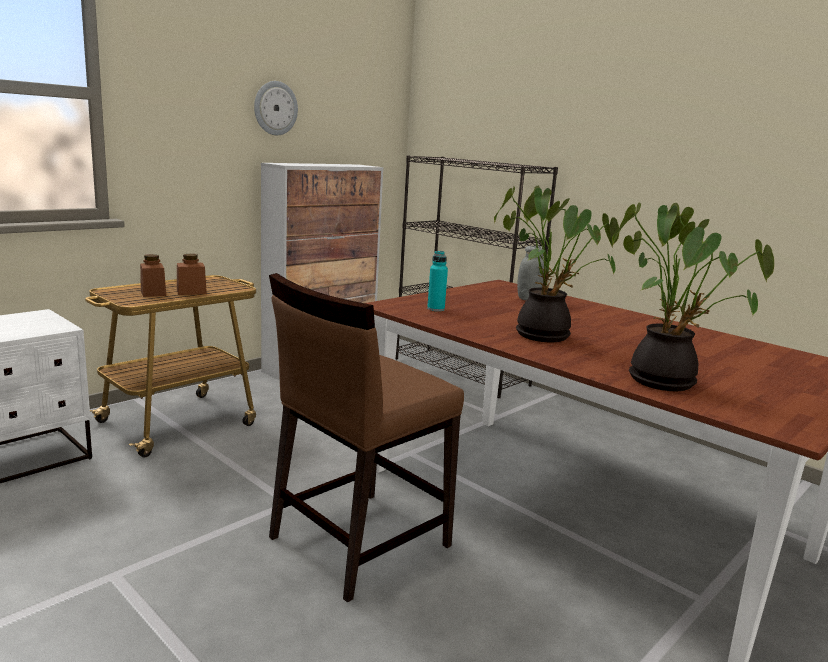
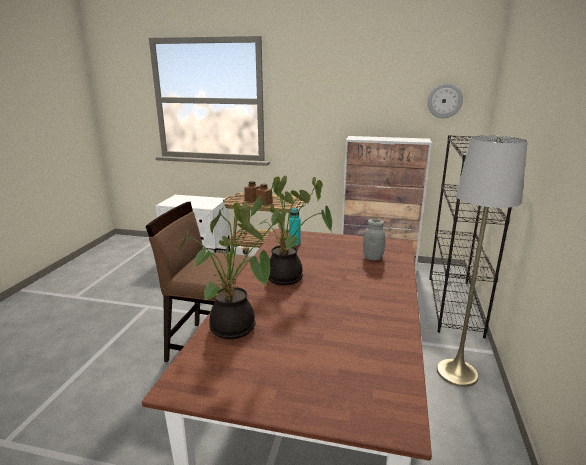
camera: 60 degrees right, 5 degrees up
wall clock [254,81,298,135] -> wall clock moved to [428,83,463,118]
none -> grey floor lamp [437,135,528,387]

